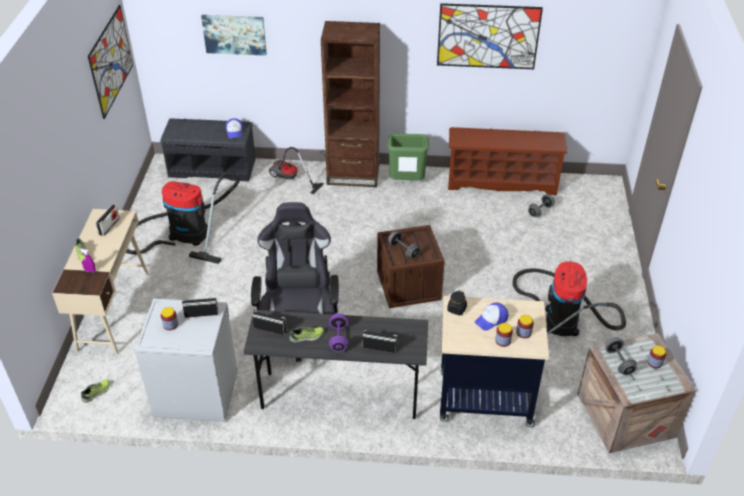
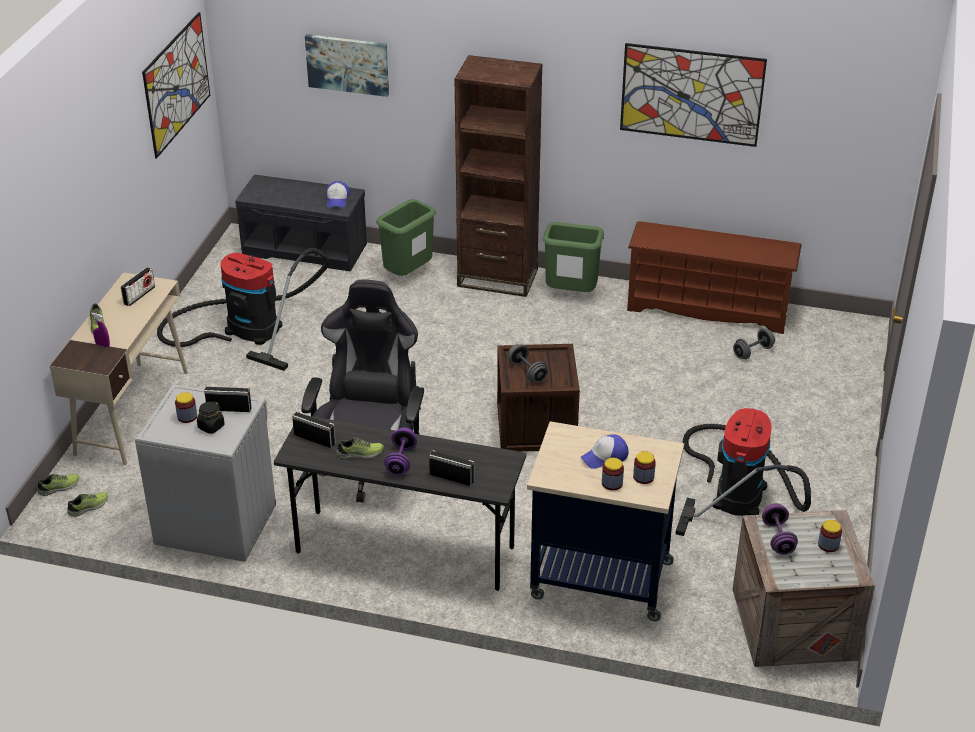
camera: 10 degrees right, 5 degrees down
vacuum cleaner [269,147,324,194] -> green trash can [376,199,436,276]
black jar [447,290,467,315] -> black jar moved to [197,401,225,434]
grey dumbbell [605,337,637,375] -> purple dumbbell [762,503,798,555]
none -> shoe [37,474,79,496]

